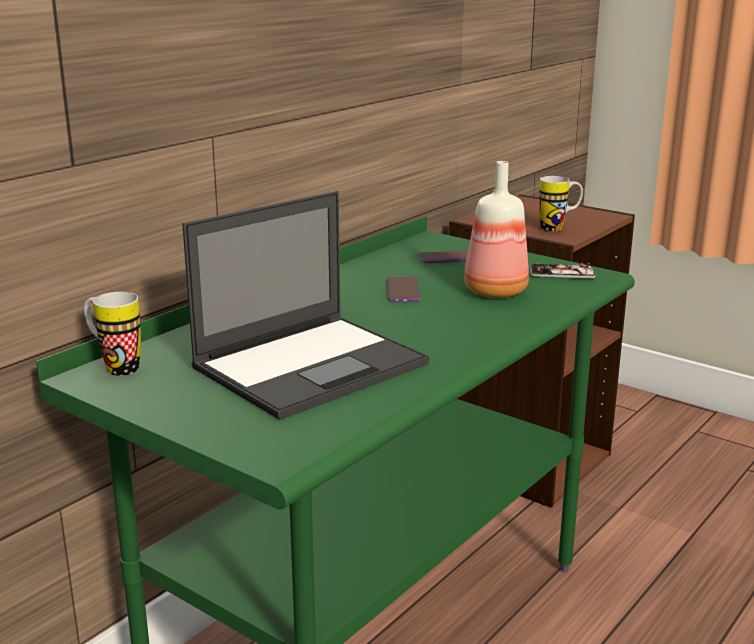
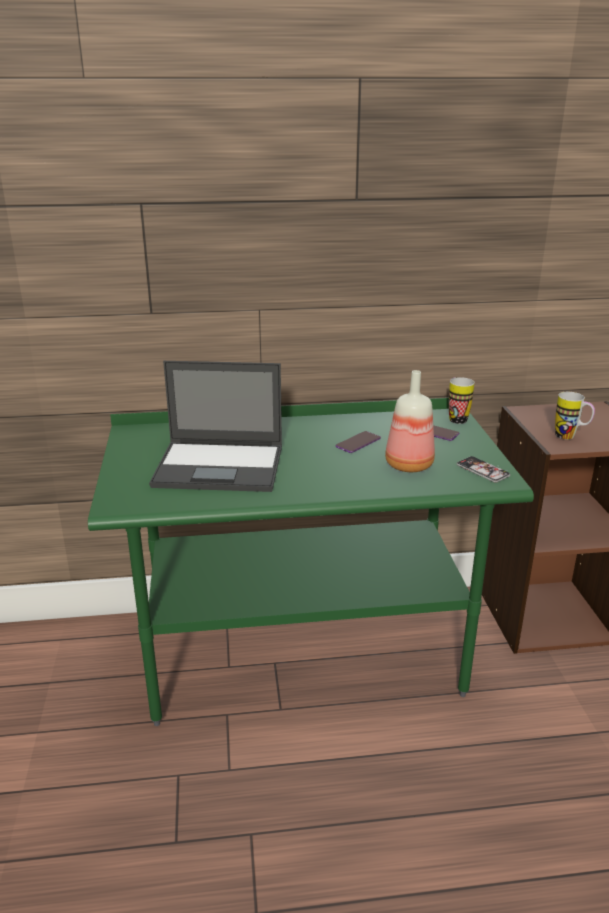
camera: 45 degrees right, 5 degrees up
mug [84,292,141,376] -> mug moved to [449,377,474,424]

